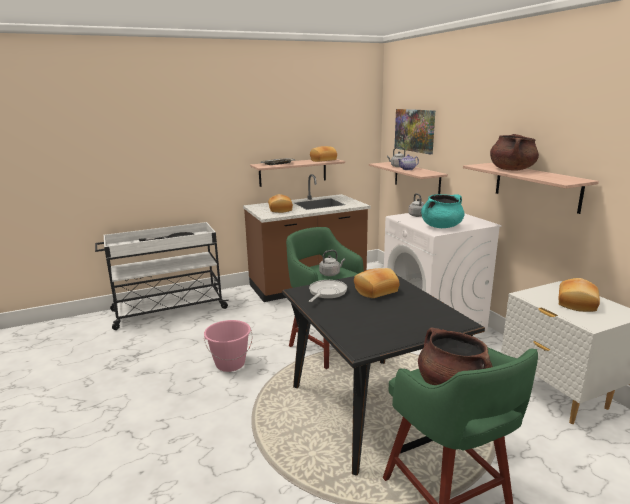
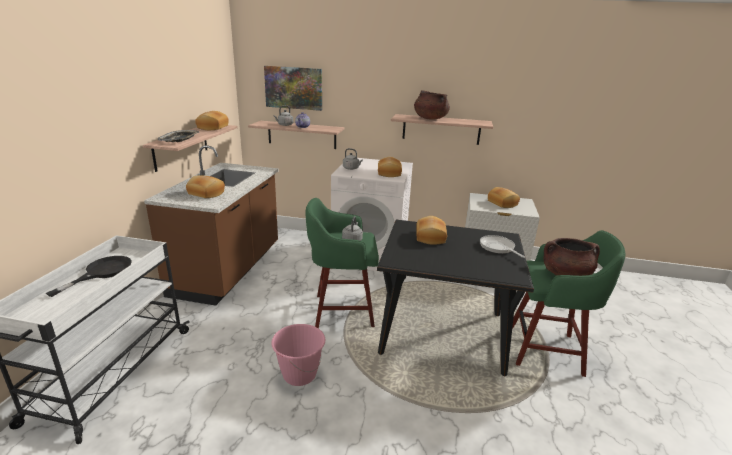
camera: 55 degrees left, 5 degrees up
frying pan [309,280,347,302] -> frying pan moved to [480,235,525,258]
turquoise cooking pot [421,194,464,228] -> bread [378,157,402,177]

